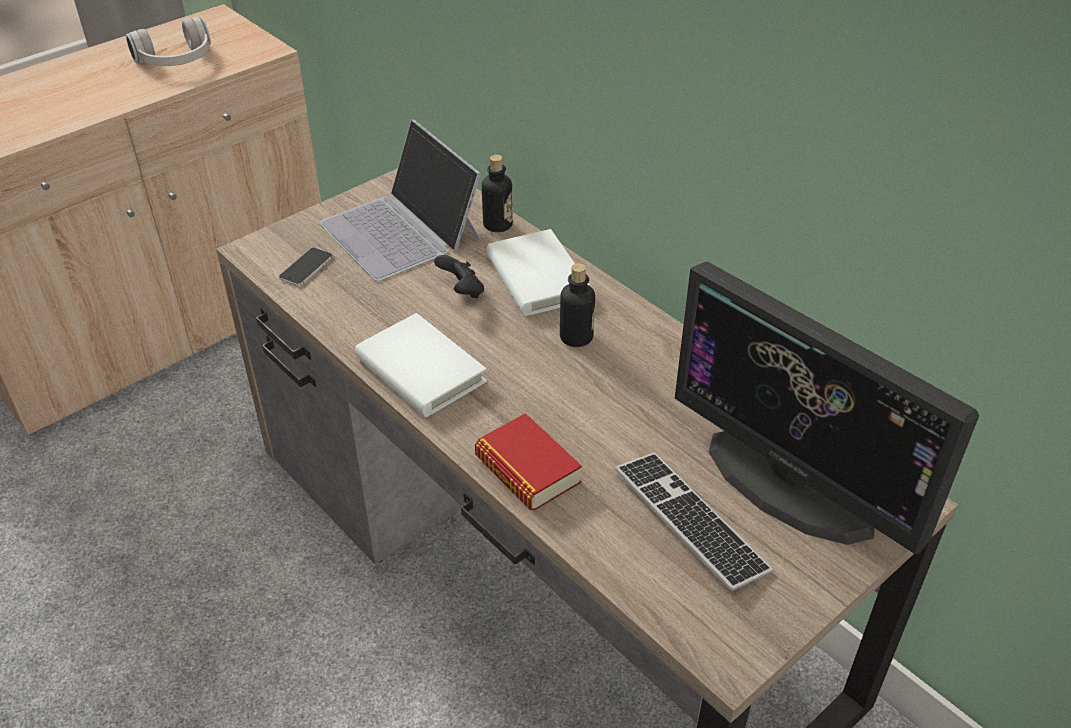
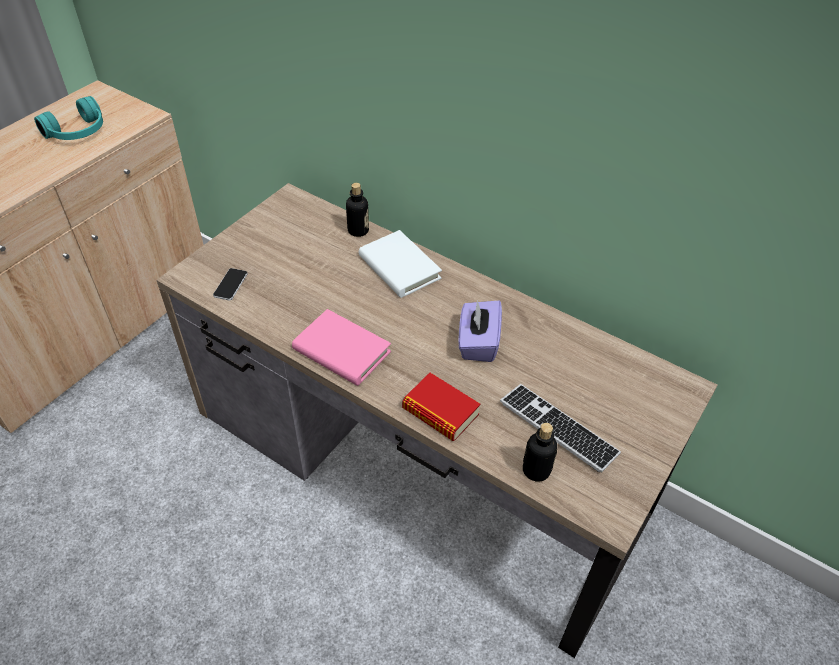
camera: 15 degrees left, 5 degrees up
white headphones [126,17,211,66] -> turquoise headphones [34,96,103,140]
laptop [319,119,481,281] -> none
white book [355,313,487,417] -> pink book [292,309,391,386]
black game controller [434,255,484,299] -> none
bottle [560,263,595,347] -> bottle moved to [523,423,557,482]
monitor [675,261,979,554] -> none
none -> purple tissue box [458,300,502,362]

